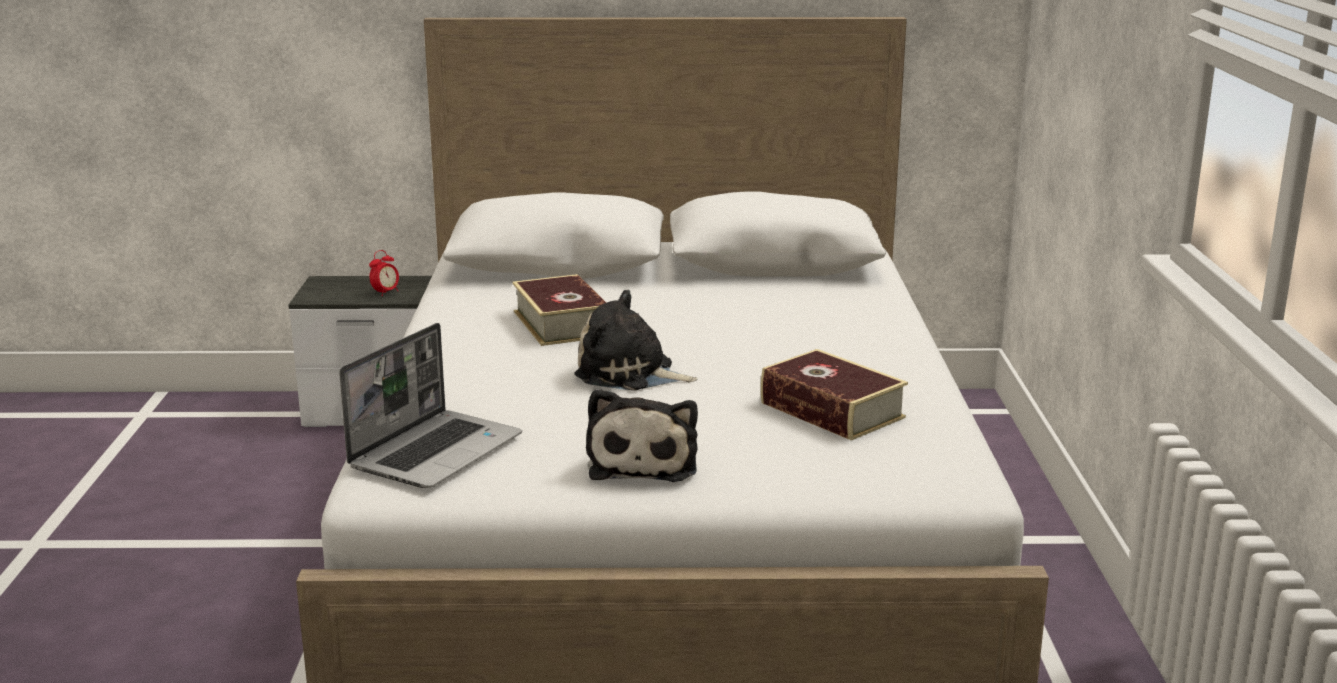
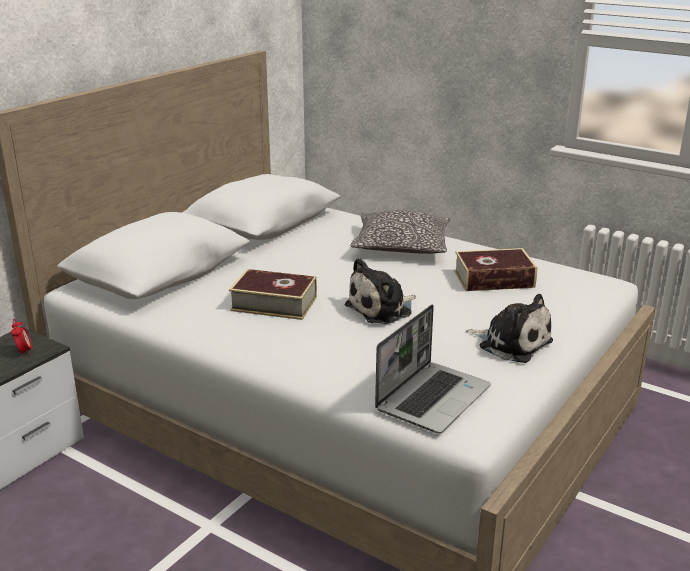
camera: 55 degrees left, 5 degrees up
laptop [339,323,522,488] -> laptop turned 60 degrees clockwise [375,304,491,433]
none -> pillow [350,210,450,254]

